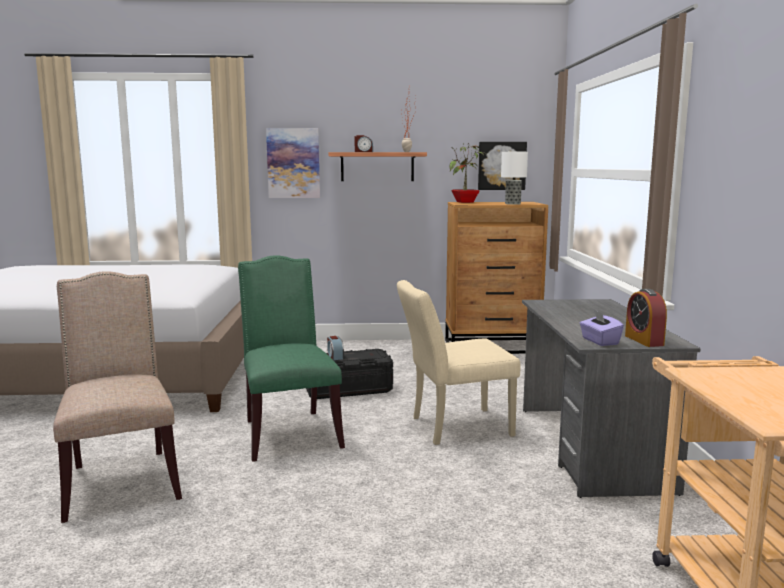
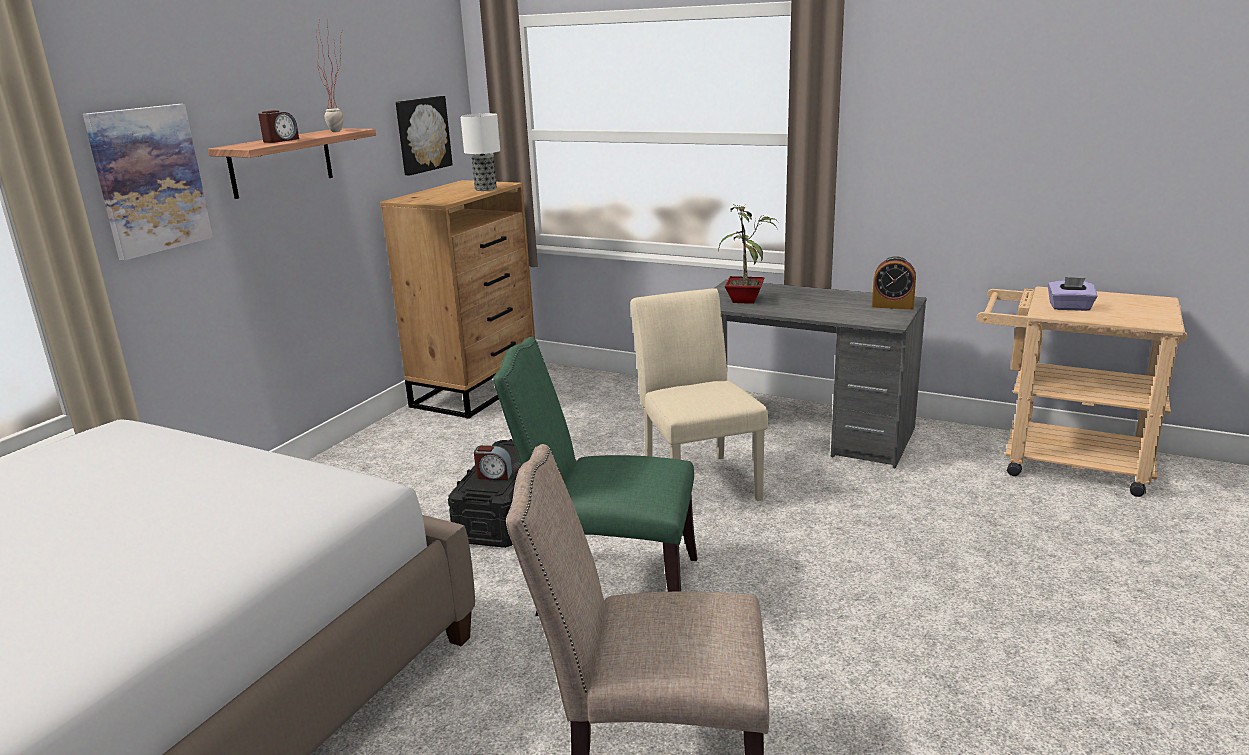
camera: 60 degrees left, 10 degrees up
beige chair [397,280,520,445] -> beige chair turned 150 degrees clockwise [630,288,768,501]
potted plant [449,142,485,203] -> potted plant moved to [718,204,779,304]
purple tissue box [580,310,624,346] -> purple tissue box moved to [1048,277,1098,311]

